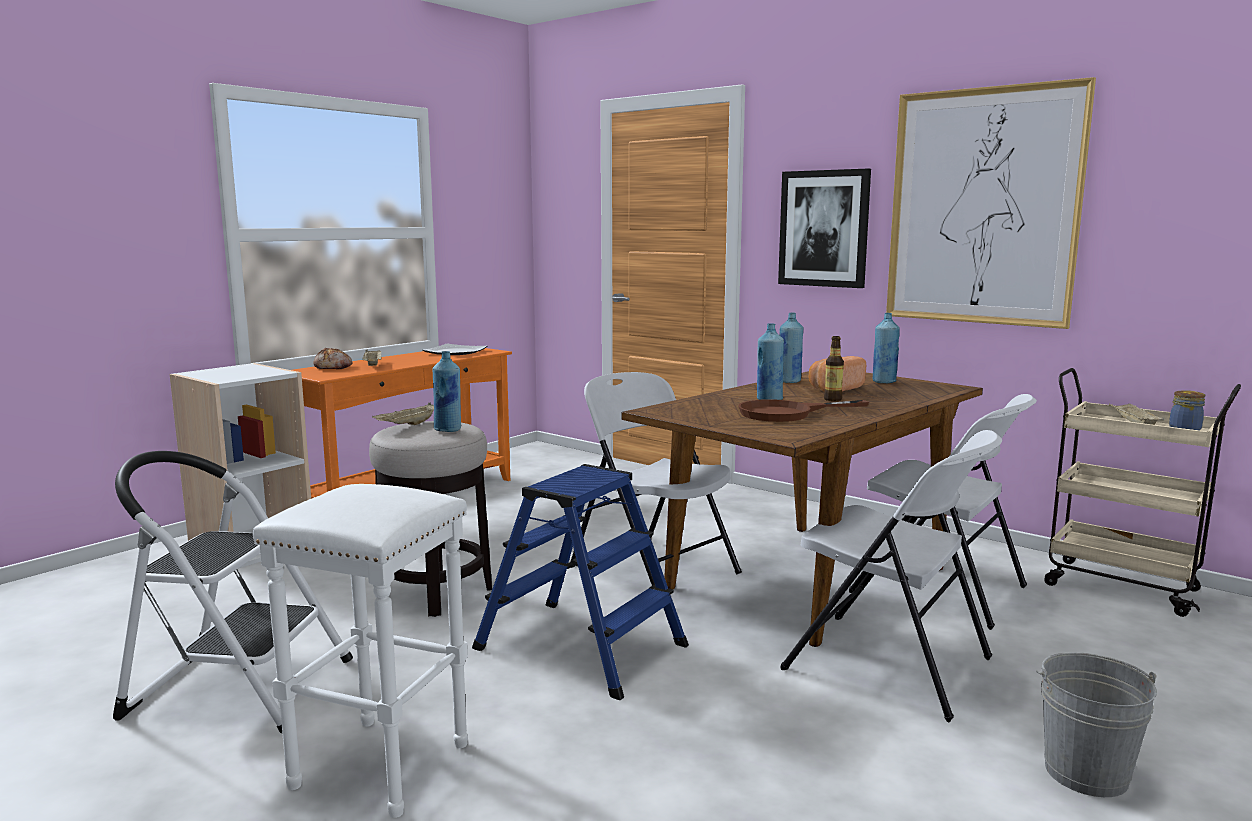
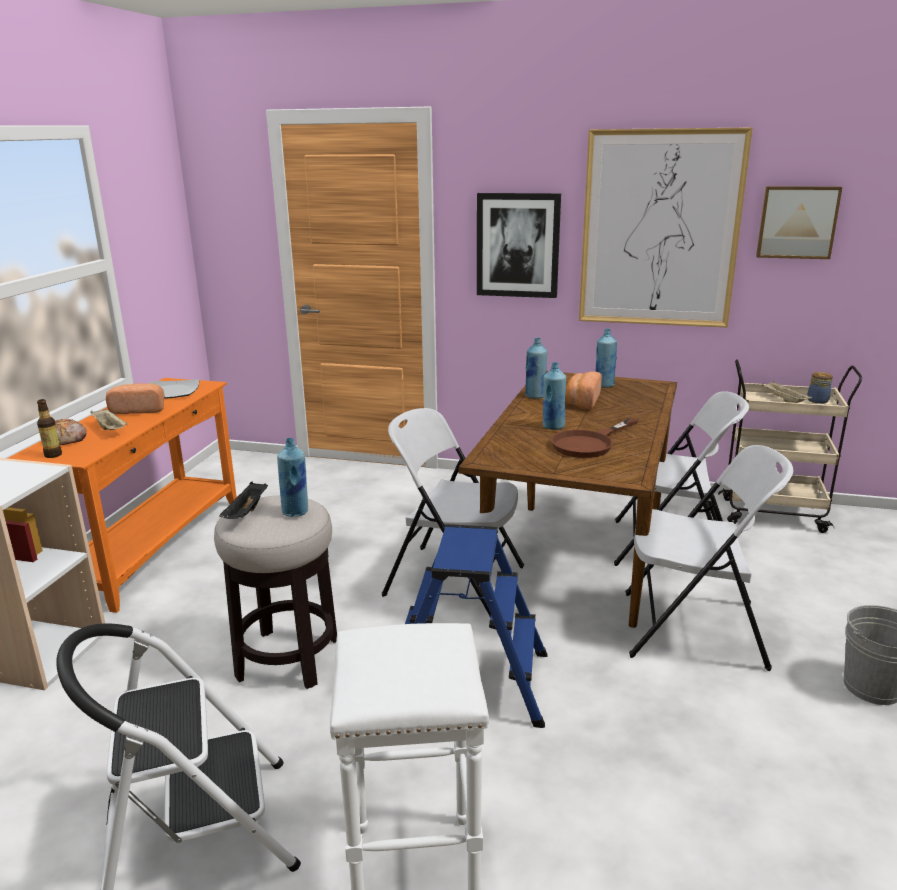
camera: 25 degrees left, 10 degrees up
beige tray [372,402,434,425] -> black tray [219,482,268,519]
bottle [824,336,844,401] -> bottle moved to [37,399,62,458]
none -> bread [106,383,165,414]
none -> picture [756,186,842,259]

